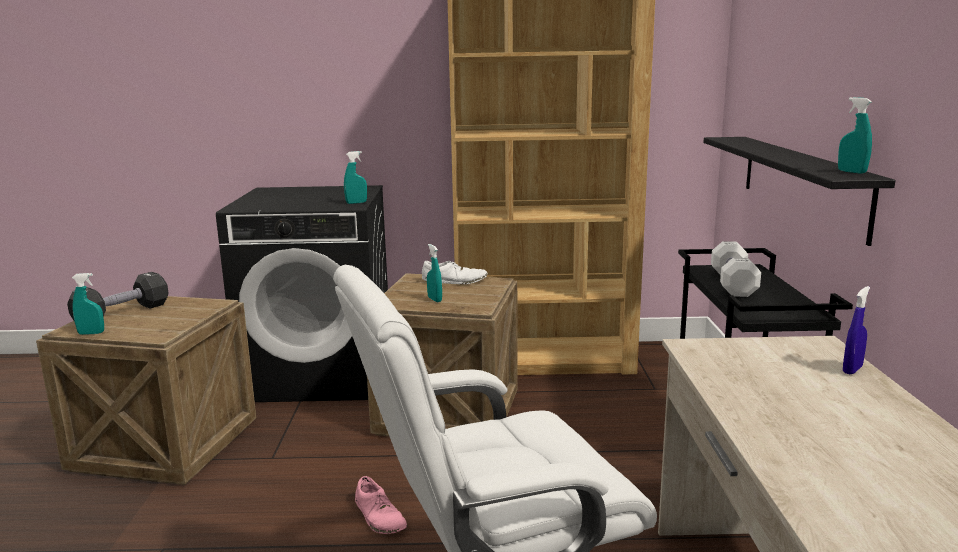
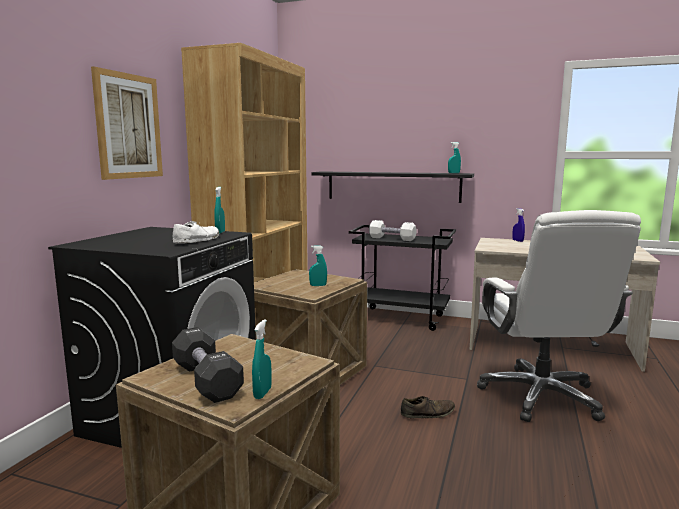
camera: 70 degrees left, 5 degrees down
pink shoe [355,476,408,534] -> brown shoe [401,396,455,418]
white shoe [422,261,488,284] -> white shoe moved to [172,221,219,244]
none -> picture [91,66,163,180]

